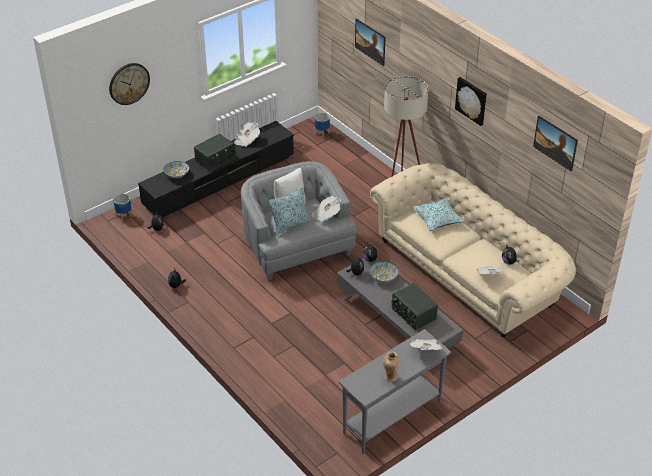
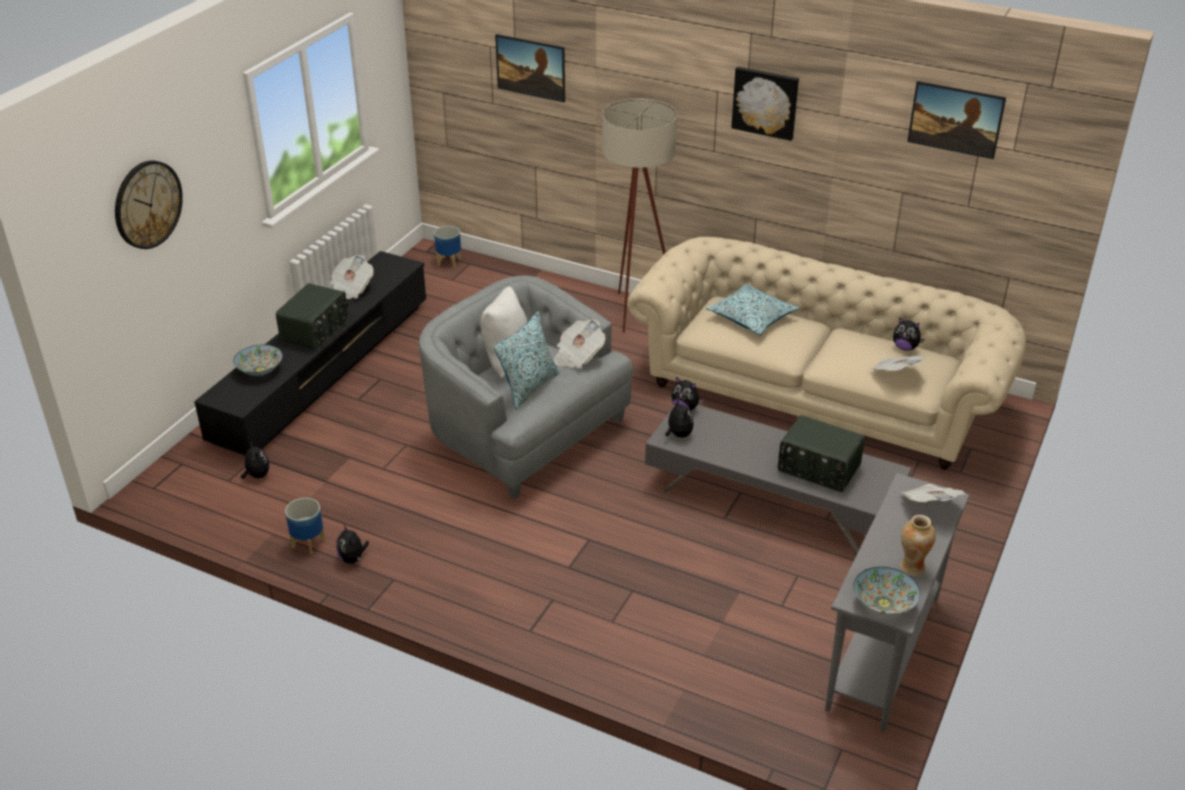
camera: 25 degrees left, 5 degrees down
planter [113,194,132,221] -> planter moved to [285,498,326,555]
bowl [370,261,398,282] -> bowl moved to [853,567,920,615]

